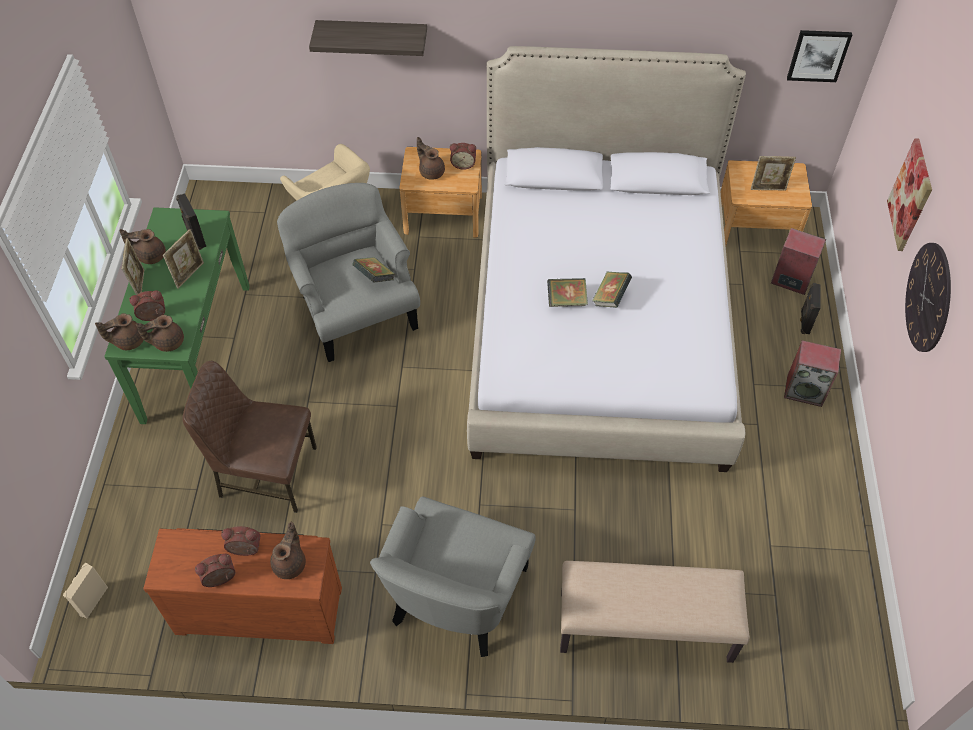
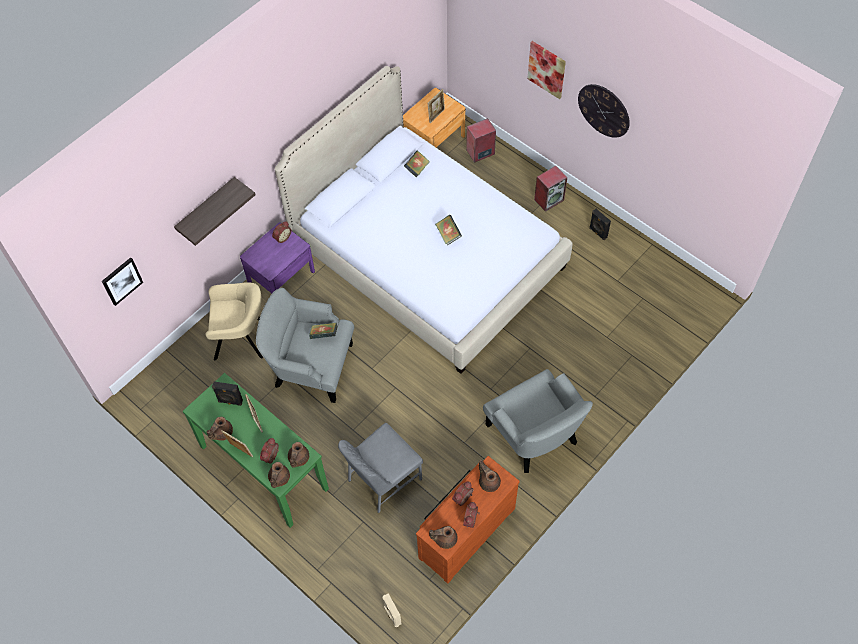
camera: 50 degrees left, 5 degrees up
brown chair [183,361,317,513] -> grey chair [338,423,423,513]
brown nightstand [400,147,482,238] -> purple nightstand [240,222,315,294]
brown teapot [417,137,445,180] -> brown teapot moved to [429,526,458,549]
book [547,278,588,307] -> book moved to [404,150,430,177]
beige bench [560,561,750,663] -> none
picture [787,30,852,82] -> picture moved to [102,257,143,306]
black speaker [800,283,821,334] -> black speaker moved to [589,209,611,240]

